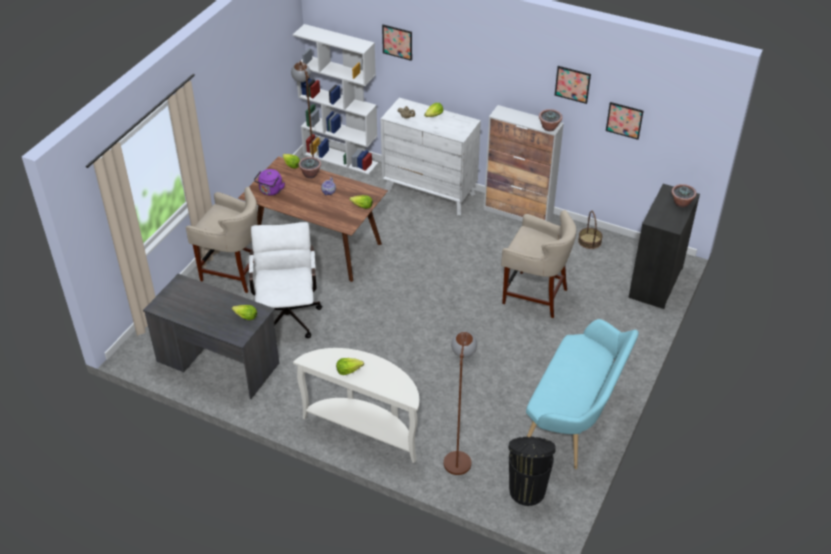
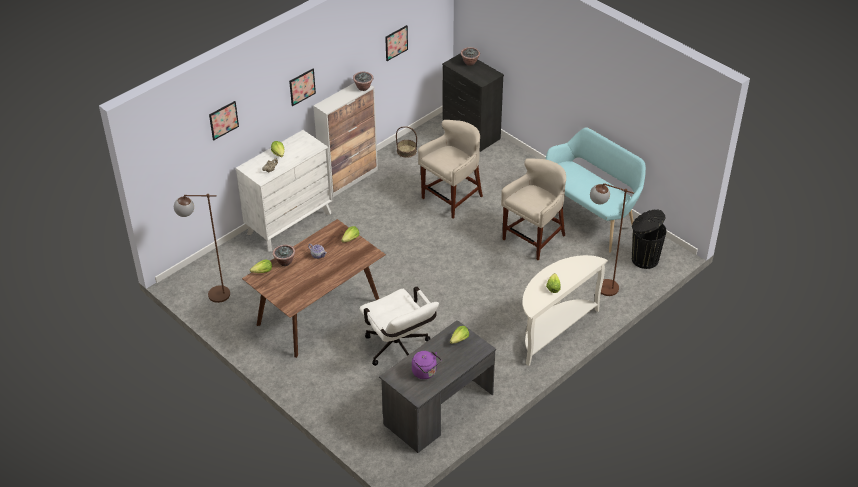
camera: 70 degrees left, 0 degrees up
beige stool [186,187,258,293] -> beige stool moved to [501,158,566,260]
white office chair [249,222,322,338] -> white office chair turned 135 degrees counterclockwise [359,286,439,366]
purple kettle [254,169,285,196] -> purple kettle moved to [412,351,441,379]
white bookcase [293,24,378,175] -> none
picture [555,66,591,104] -> picture moved to [289,69,316,106]

